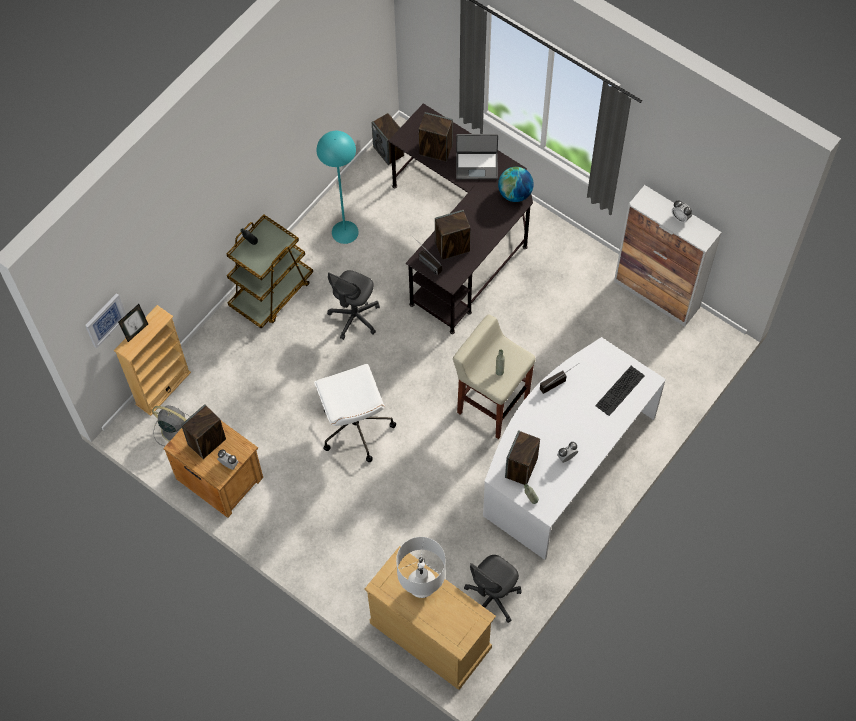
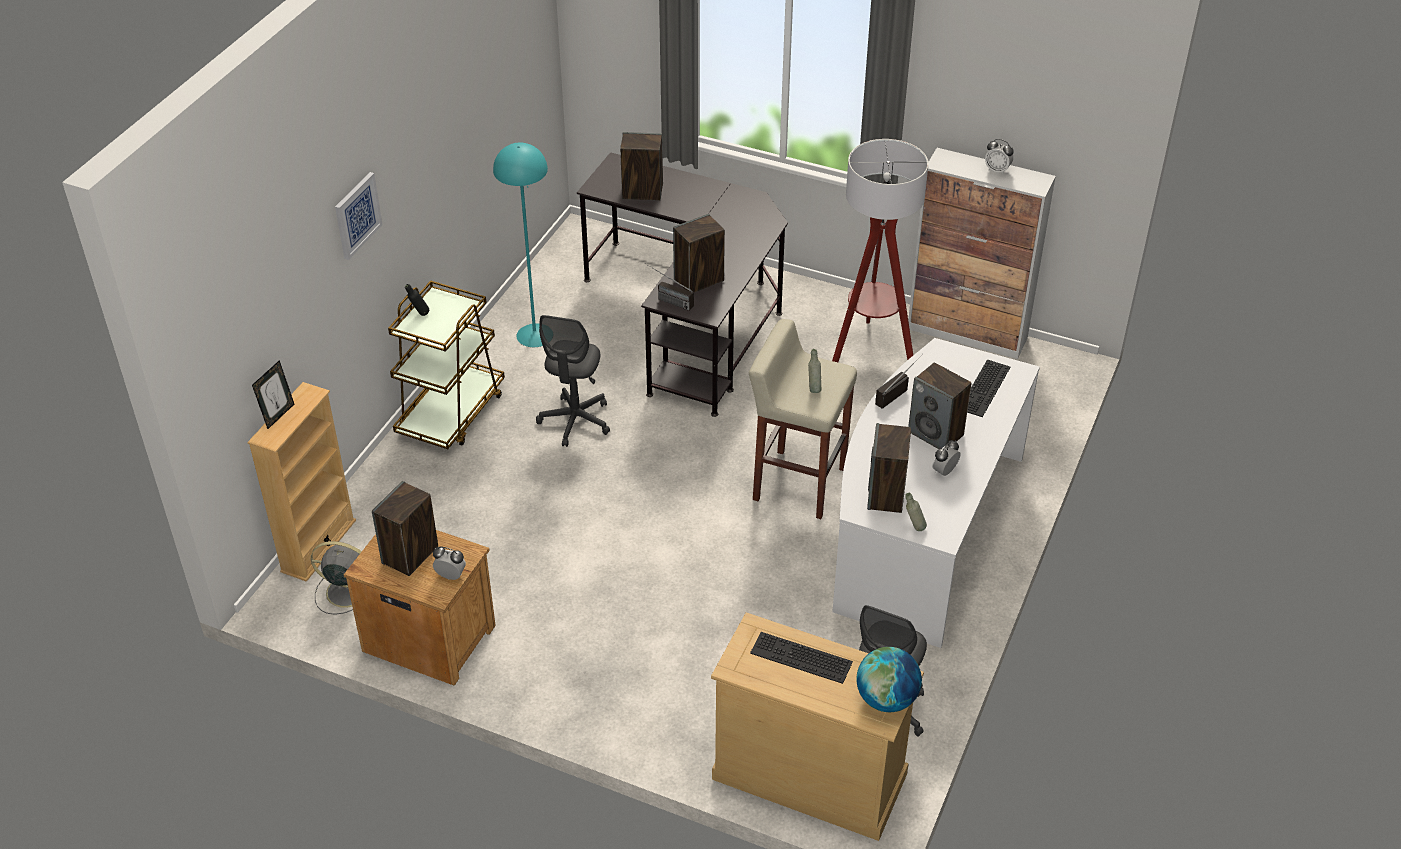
camera: 15 degrees left, 20 degrees down
picture [85,293,126,348] -> picture moved to [335,172,382,260]
white office chair [314,364,396,462] -> none
speaker [372,113,404,165] -> speaker moved to [908,362,971,449]
white table lamp [396,537,446,598] -> keyboard [750,632,853,684]
laptop [456,134,498,179] -> none
globe [498,167,534,202] -> globe moved to [857,647,922,712]
none -> floor lamp [832,139,929,362]

